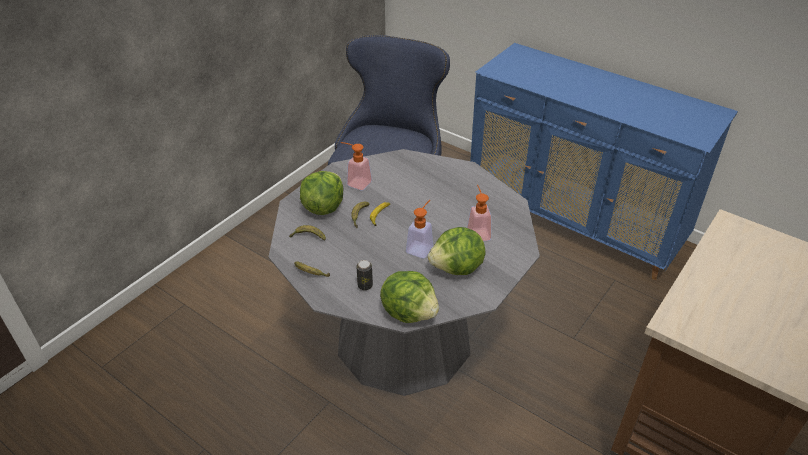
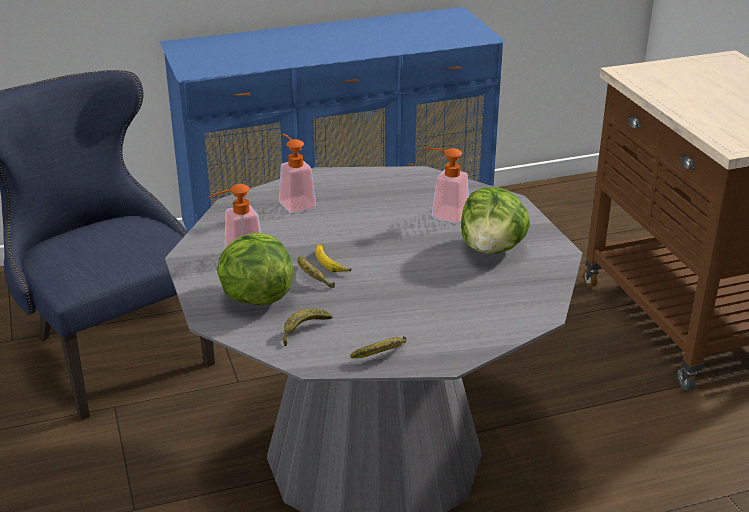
camera: 55 degrees left, 10 degrees down
can [356,260,373,290] -> none
lettuce [380,271,439,323] -> none
soap dispenser [406,200,433,258] -> soap dispenser moved to [279,134,316,213]

